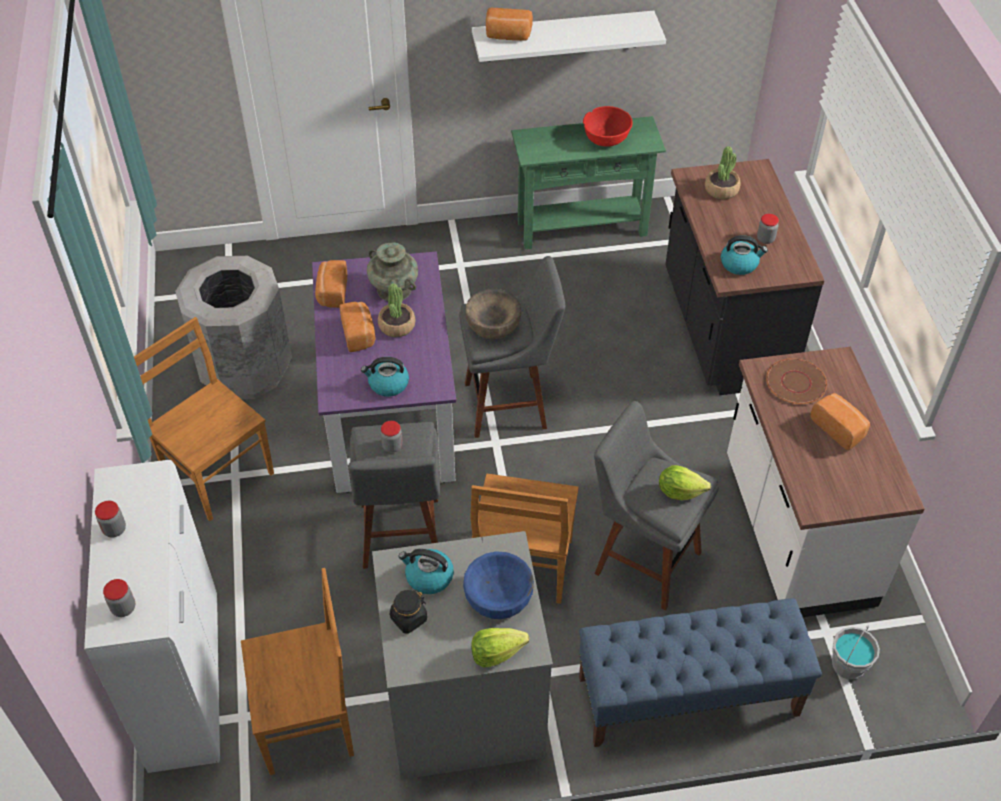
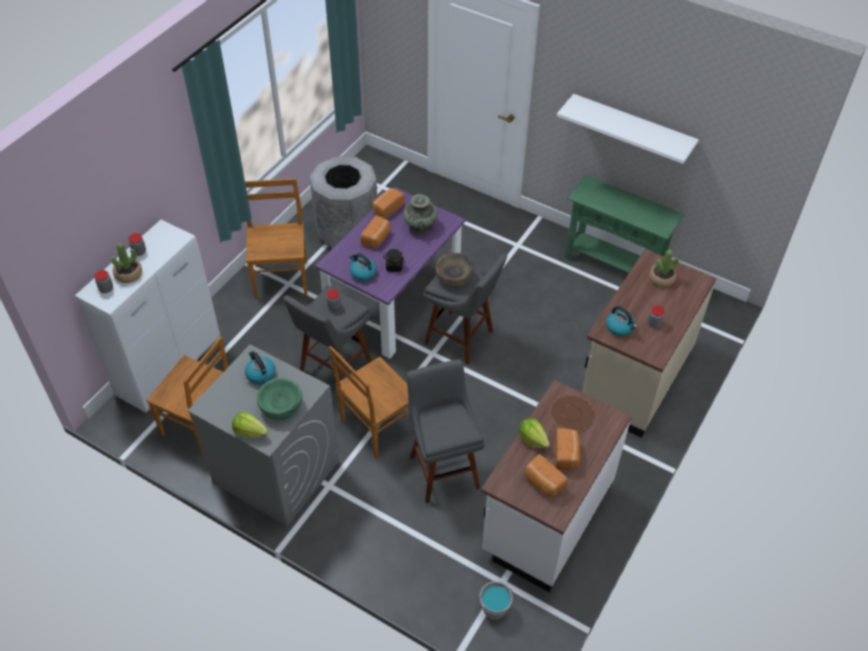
camera: 40 degrees right, 0 degrees up
potted plant [378,283,416,337] -> potted plant moved to [111,243,142,283]
black jar [389,590,427,634] -> black jar moved to [383,249,405,272]
blue bowl [463,551,534,619] -> green bowl [257,378,302,420]
bread [486,8,533,41] -> bread moved to [525,454,568,498]
blue bench [579,598,822,747] -> none
red bowl [583,106,633,147] -> none
lettuce [659,465,711,500] -> lettuce moved to [519,418,550,449]
black counter [665,159,825,395] -> beige counter [582,249,716,438]

